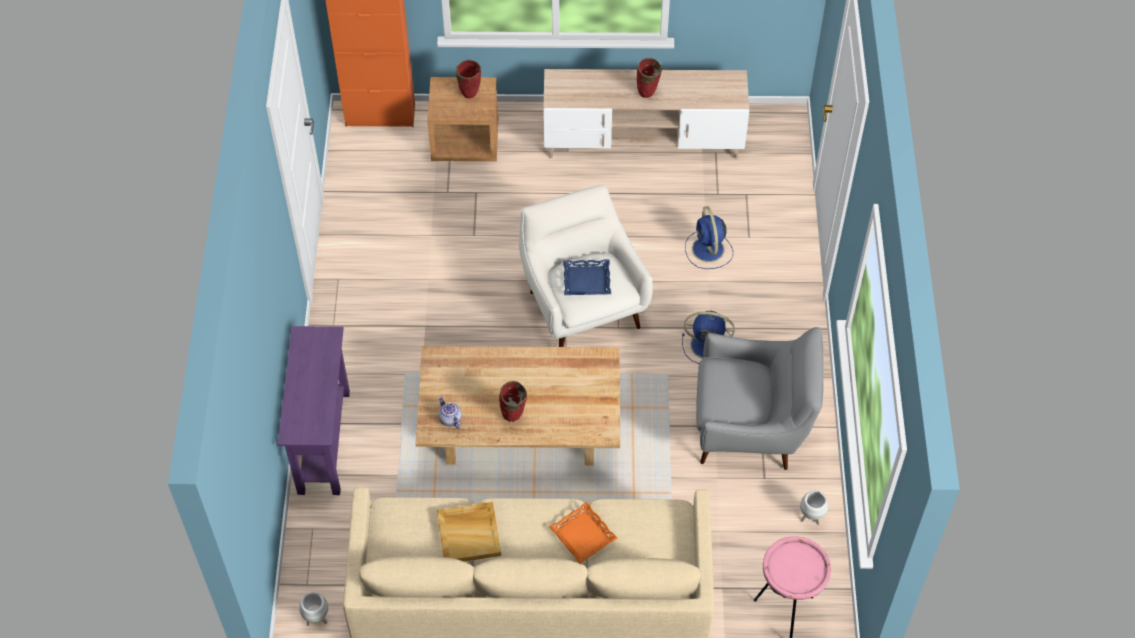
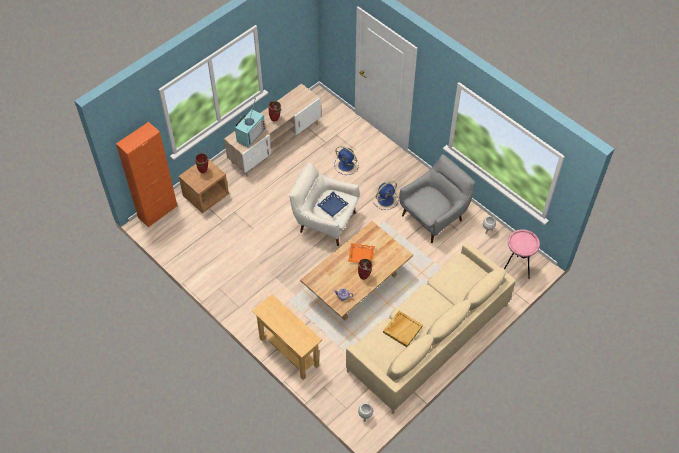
camera: 45 degrees left, 0 degrees up
purple console table [278,326,350,495] -> beige console table [252,294,322,380]
orange tray [549,502,618,564] -> orange tray moved to [348,243,375,263]
none -> television [235,98,265,148]

